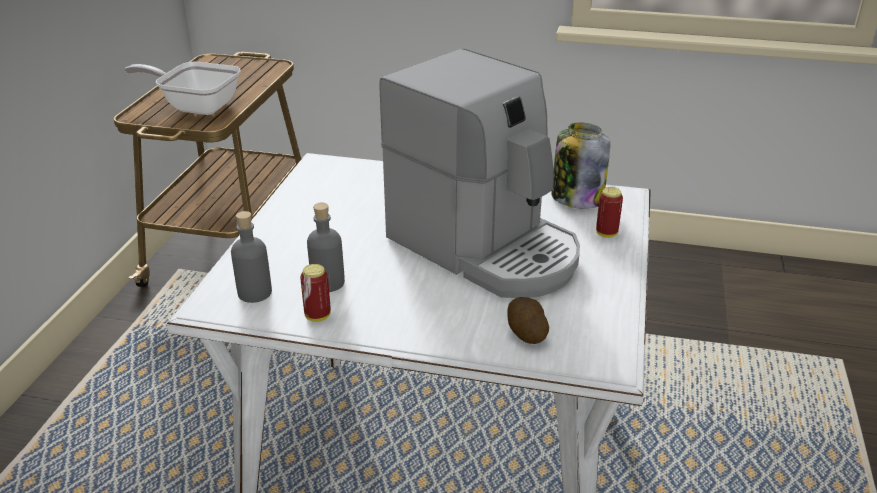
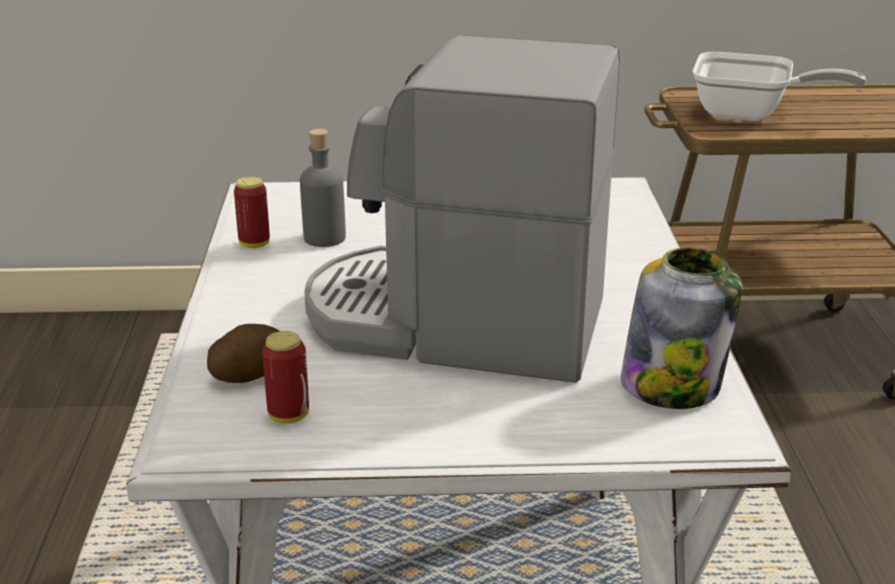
camera: 75 degrees right, 5 degrees down
frying pan [125,62,241,115] -> frying pan turned 105 degrees clockwise [693,52,866,121]
grey bottle [231,211,272,303] -> none
coffee machine [379,49,580,298] -> coffee machine turned 75 degrees clockwise [305,35,620,383]
can [596,187,623,238] -> can moved to [262,331,309,424]

